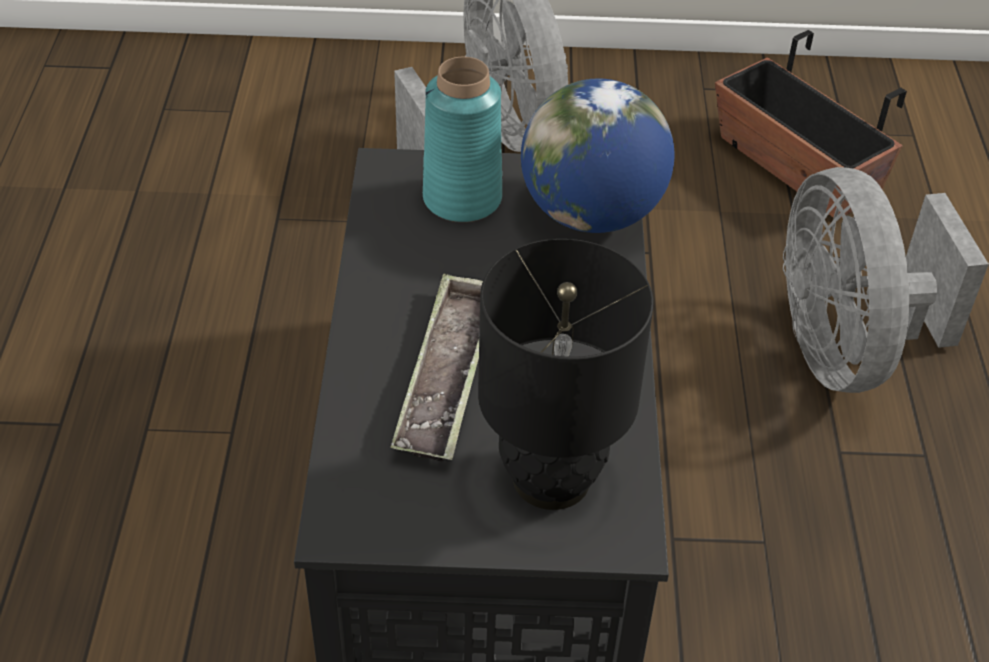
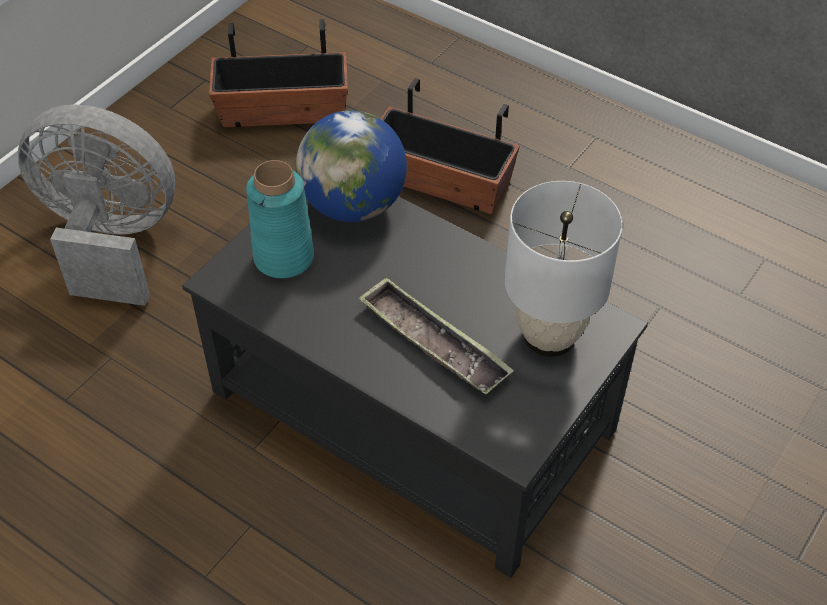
camera: 55 degrees left, 5 degrees up
black table lamp [478,239,654,510] -> white table lamp [505,181,623,357]
grey fan [783,167,989,393] -> planter [380,78,520,214]

